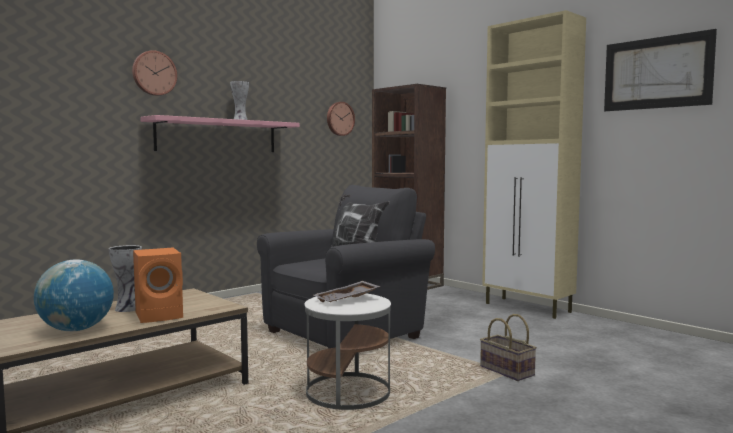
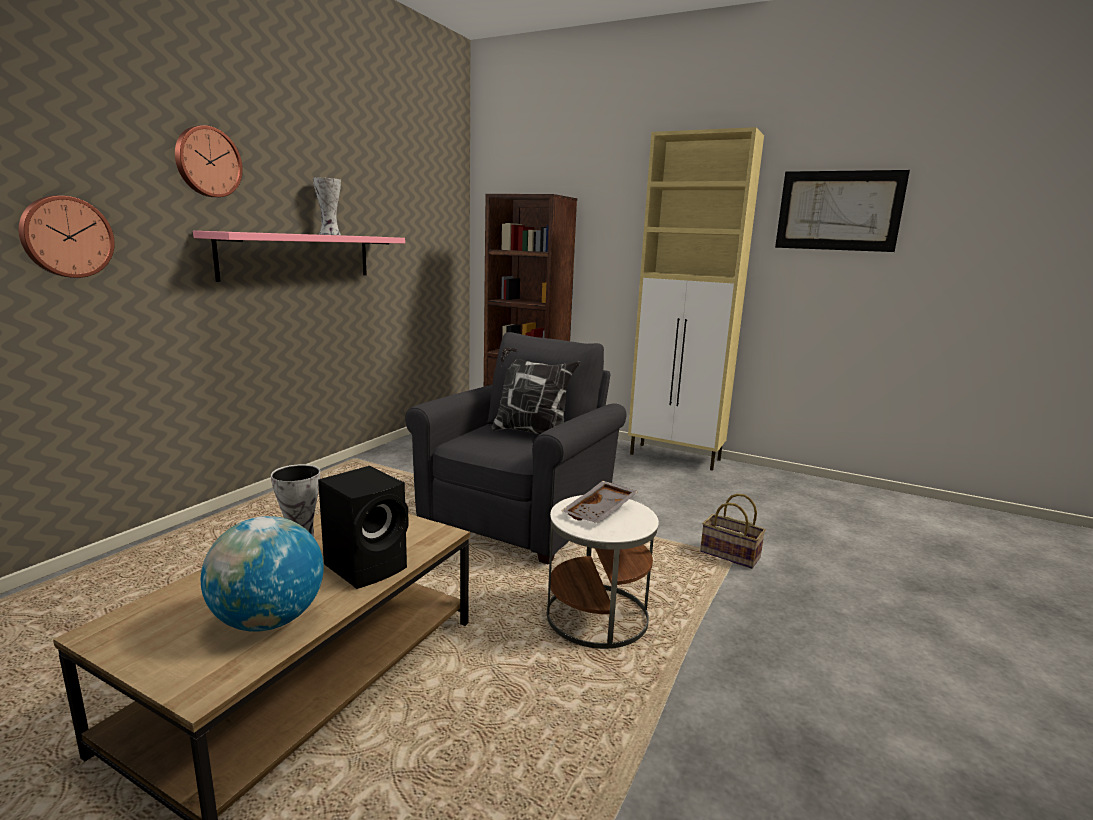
camera: 20 degrees left, 10 degrees up
orange speaker [133,247,183,323] -> black speaker [318,466,409,589]
wall clock [327,102,355,136] -> wall clock moved to [19,196,115,278]

